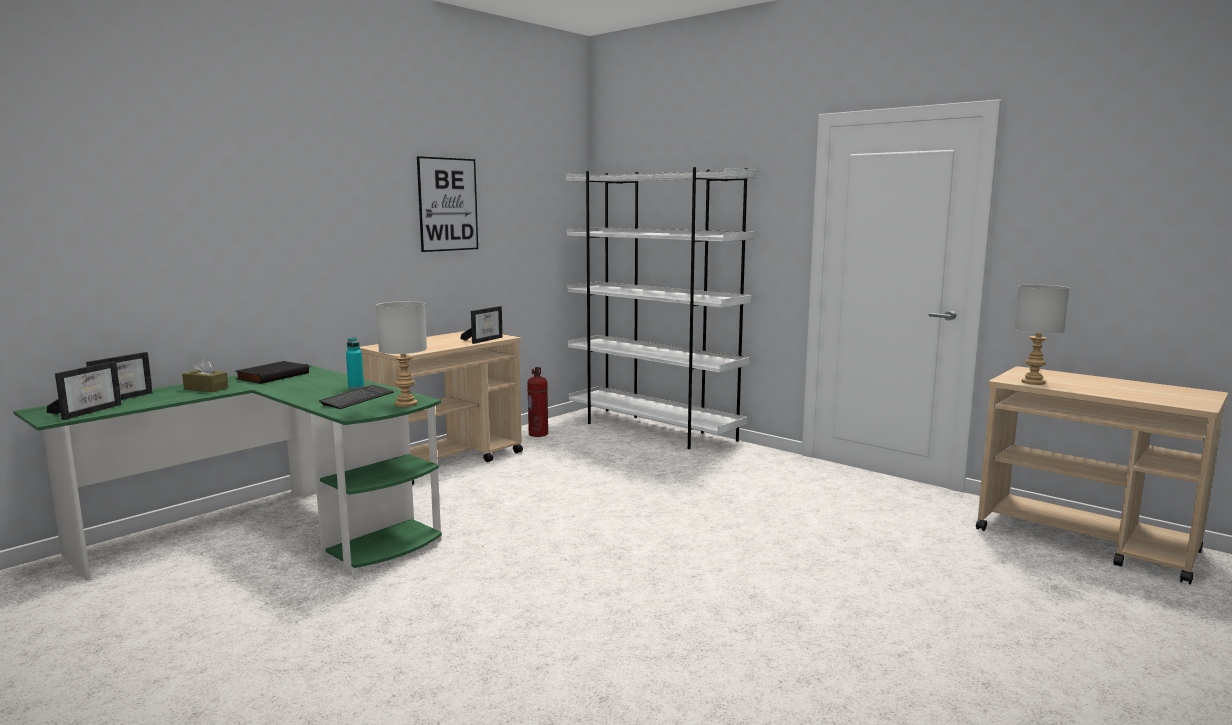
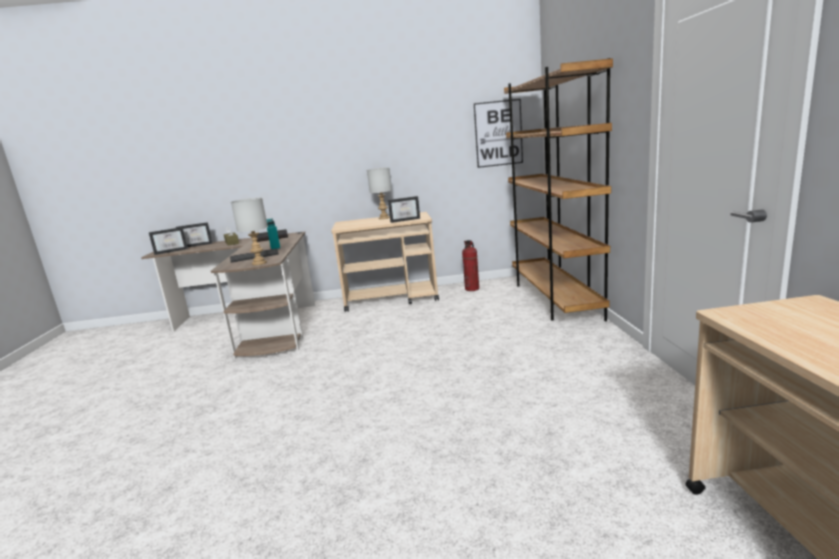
camera: 45 degrees right, 5 degrees up
green desk [13,364,442,581] -> brown desk [141,231,315,359]
picture [417,156,478,252] -> picture moved to [474,99,523,168]
white bookcase [566,167,756,449] -> brown bookcase [504,58,613,321]
grey table lamp [1014,284,1069,385] -> grey table lamp moved to [367,168,392,219]

